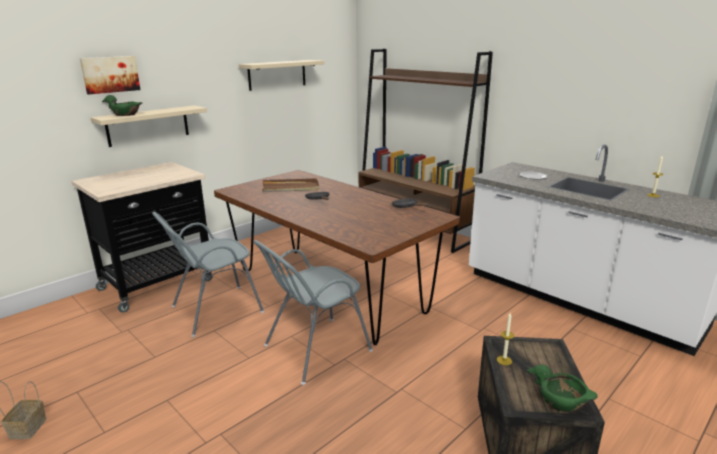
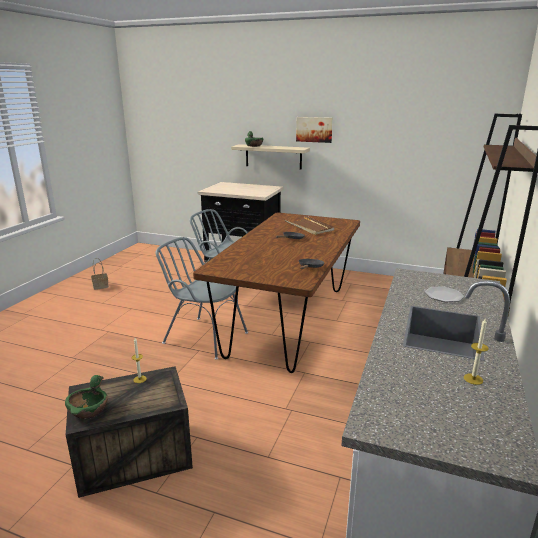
camera: 65 degrees right, 0 degrees up
picture [80,56,141,94] -> picture moved to [296,117,333,143]
beige shelf [239,60,325,91] -> none

